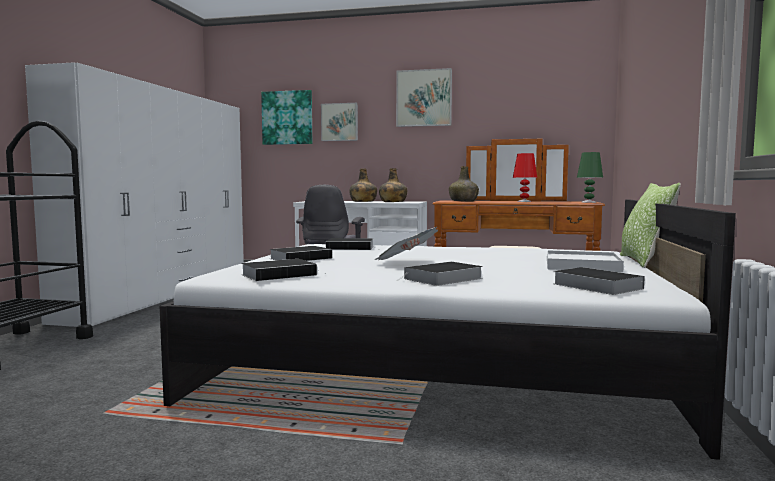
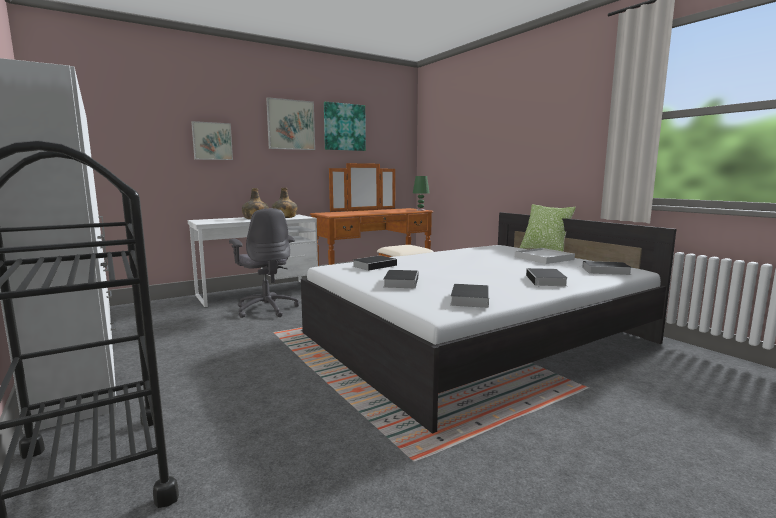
camera: 45 degrees left, 5 degrees up
picture [261,90,312,145] -> picture moved to [324,102,366,151]
newspaper [375,227,438,260] -> none
green bottle [449,166,479,202] -> none
red table lamp [513,153,537,202] -> none

